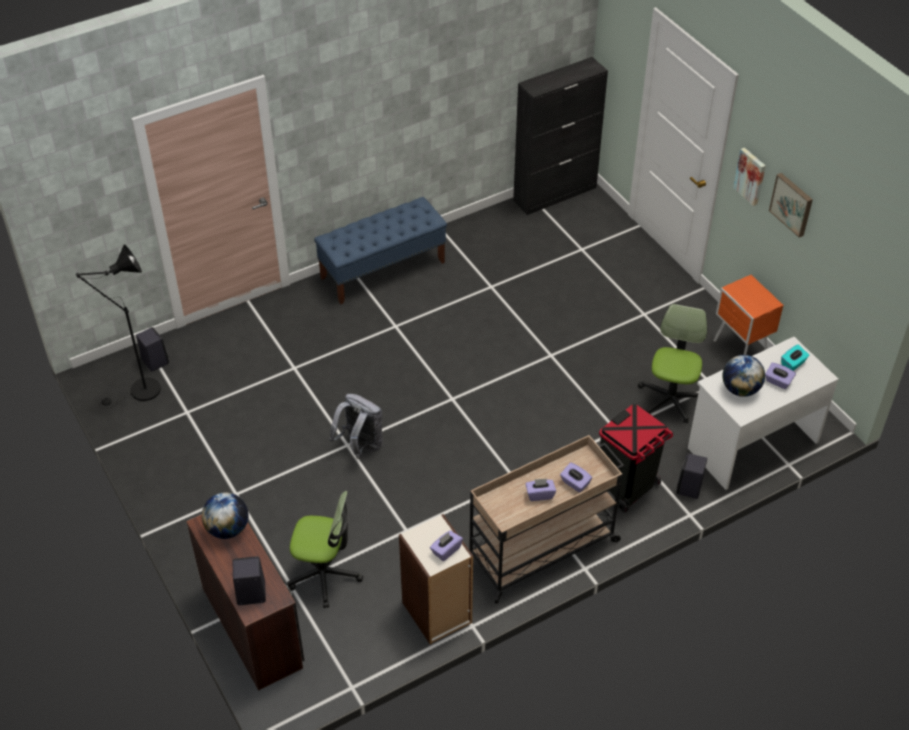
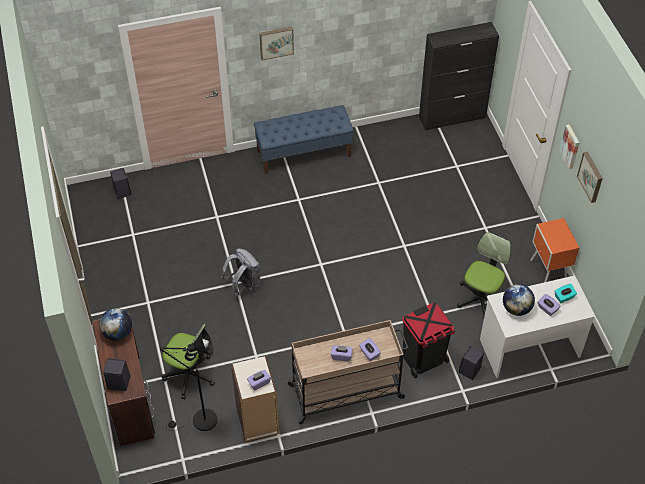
camera: 15 degrees right, 5 degrees up
black floor lamp [76,245,161,408] -> black floor lamp moved to [160,330,217,431]
none -> picture [259,27,294,60]

